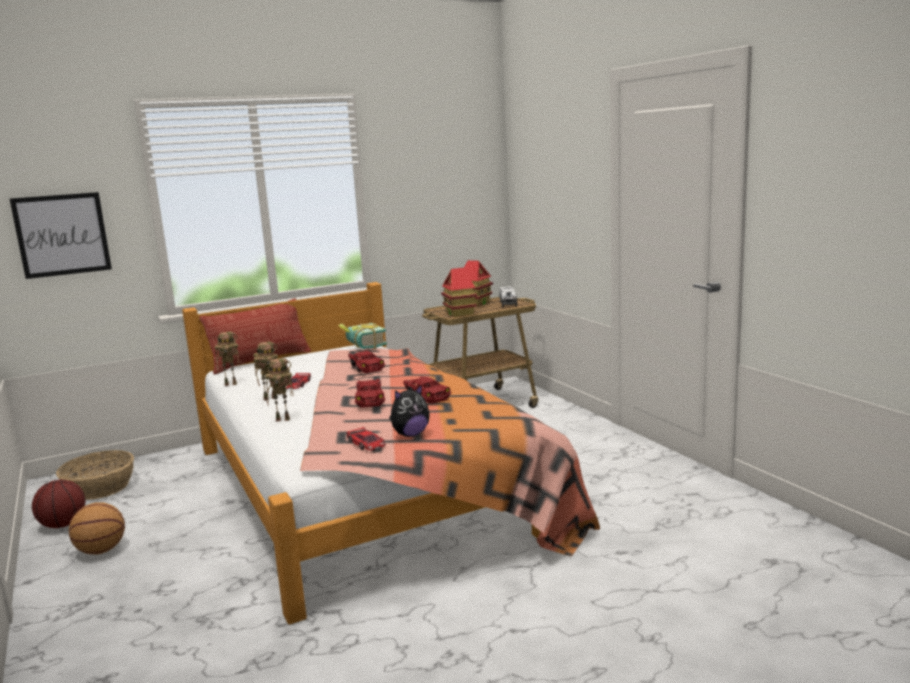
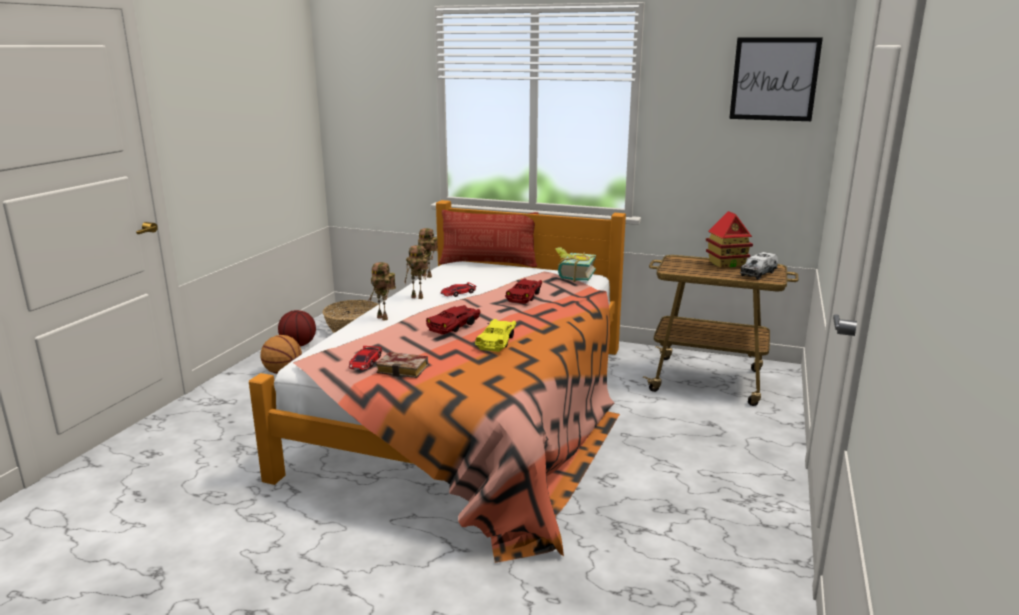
camera: 45 degrees right, 5 degrees up
picture [10,192,112,279] -> picture moved to [729,37,823,121]
plush toy [389,384,430,437] -> book [376,352,428,378]
red toy car [403,376,451,404] -> yellow toy car [475,319,516,352]
toy house [441,268,477,317] -> none

